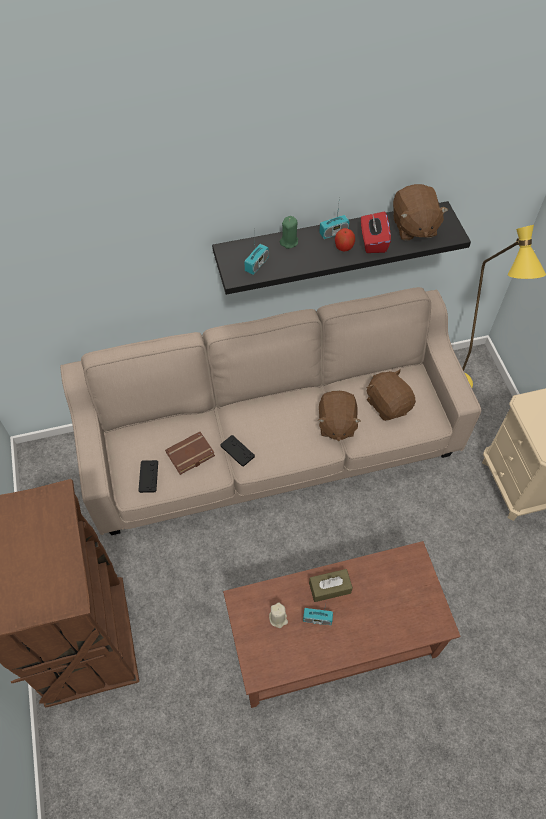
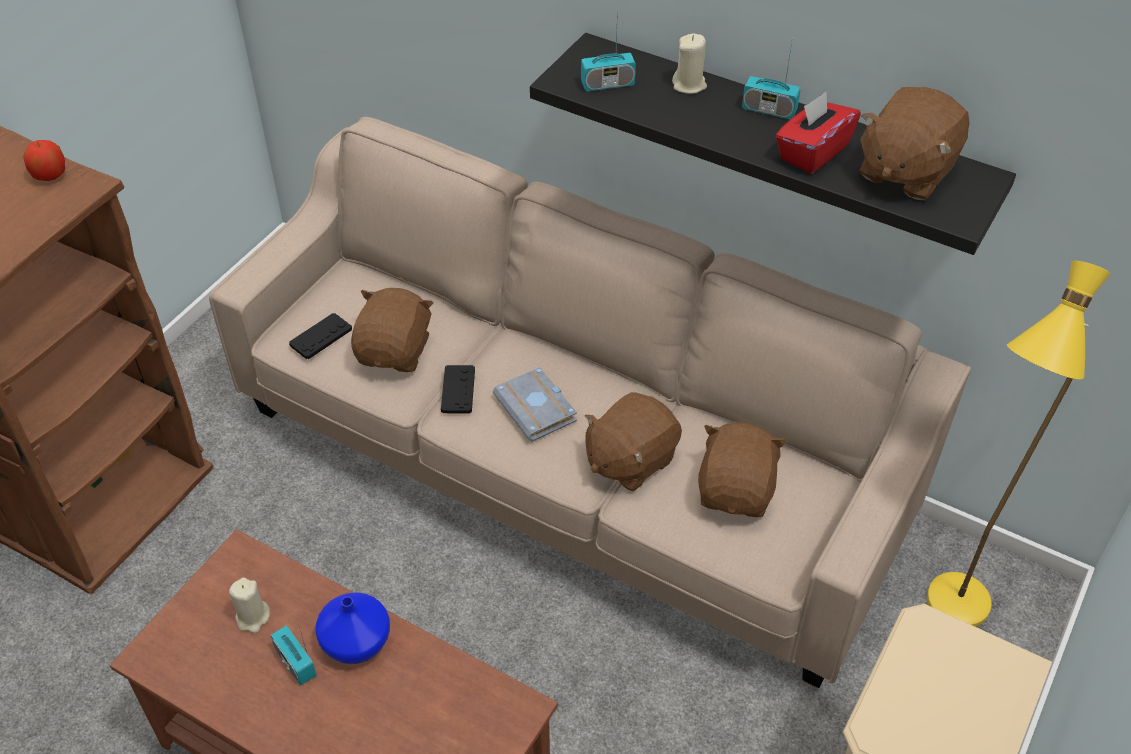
camera: 45 degrees right, 10 degrees down
brown book [165,432,215,475] -> brown plush toy [351,288,433,372]
green candle [280,216,298,249] -> beige candle [672,34,707,94]
brown tissue box [309,569,353,602] -> blue vase [315,592,390,664]
apple [335,228,355,252] -> apple moved to [23,140,65,181]
none -> grey book [493,367,577,442]

